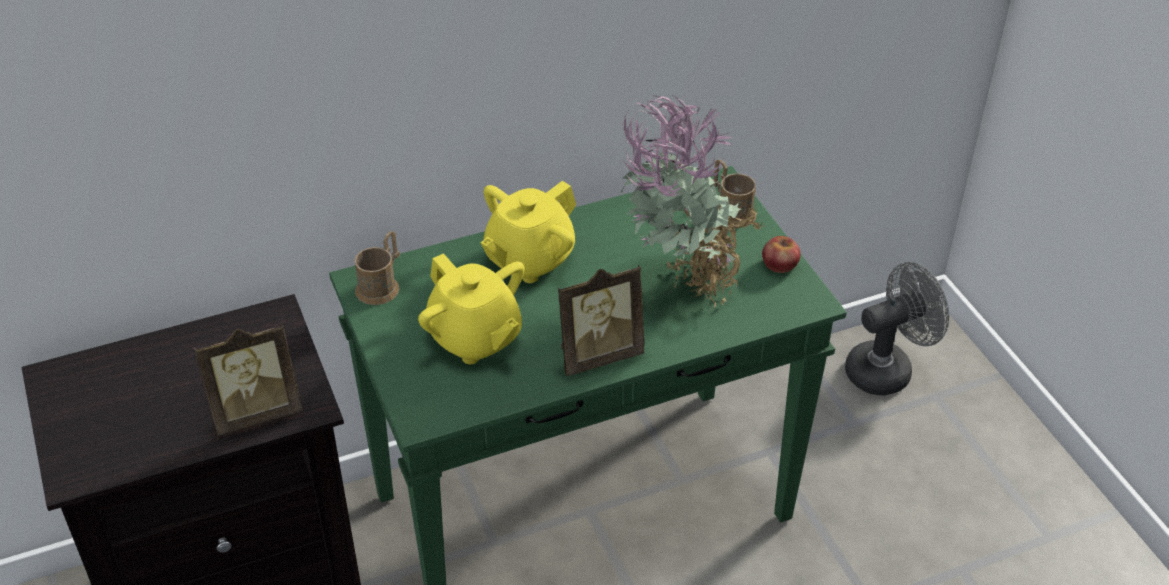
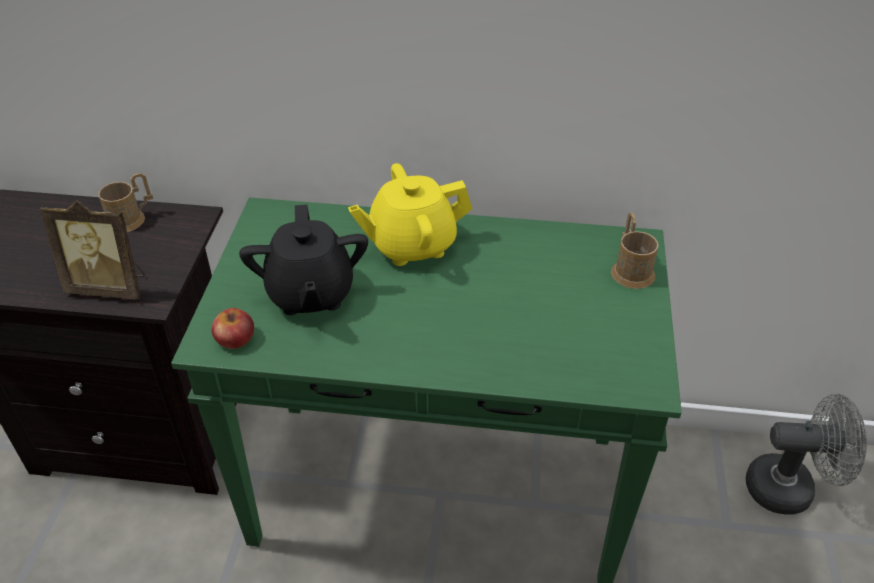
camera: 30 degrees right, 0 degrees up
brown mug [355,231,400,305] -> brown mug moved to [98,173,153,232]
yellow teapot [418,253,524,364] -> black teapot [239,205,368,315]
picture frame [558,265,645,376] -> none
potted plant [620,95,766,310] -> none
apple [762,236,801,273] -> apple moved to [212,308,254,349]

